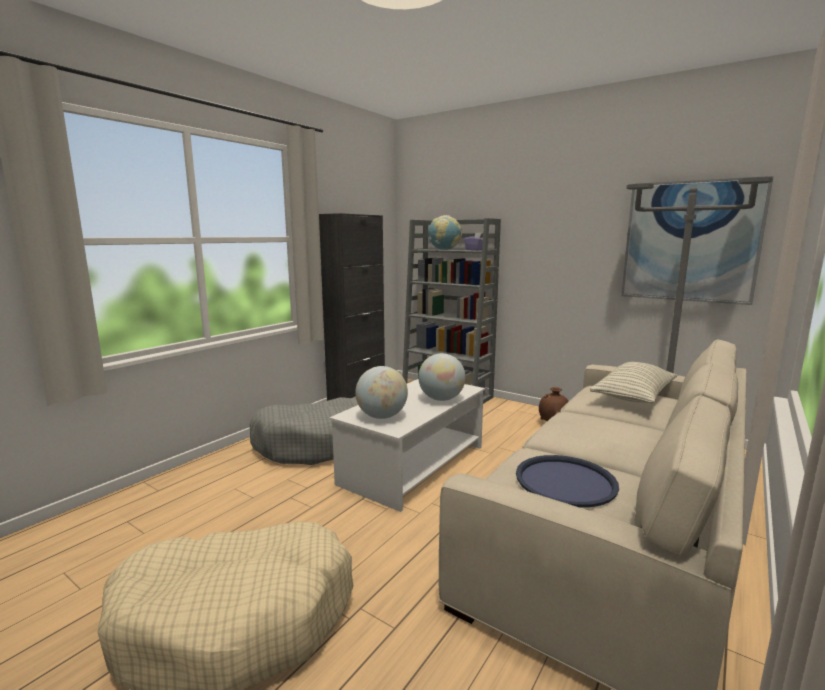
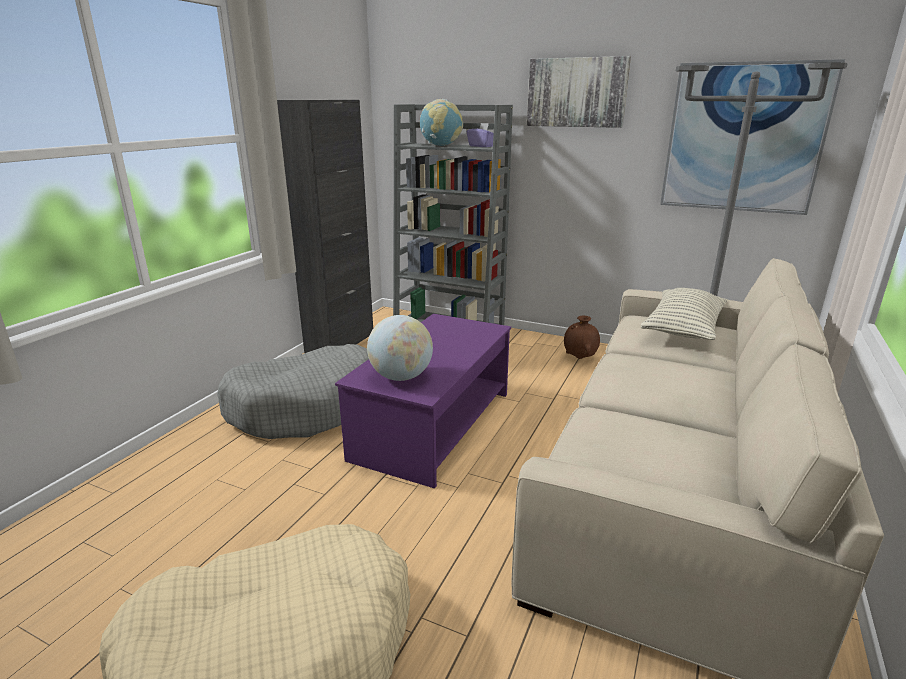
camera: 10 degrees left, 10 degrees up
white coffee table [330,379,485,512] -> purple coffee table [335,314,511,489]
globe [418,353,466,401] -> none
blue tray [516,455,619,508] -> none
none -> picture [527,56,631,128]

